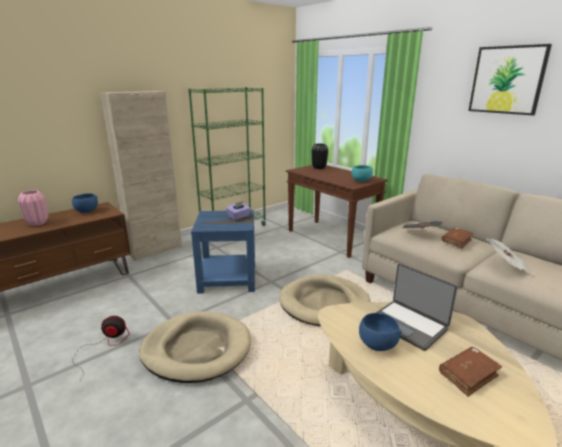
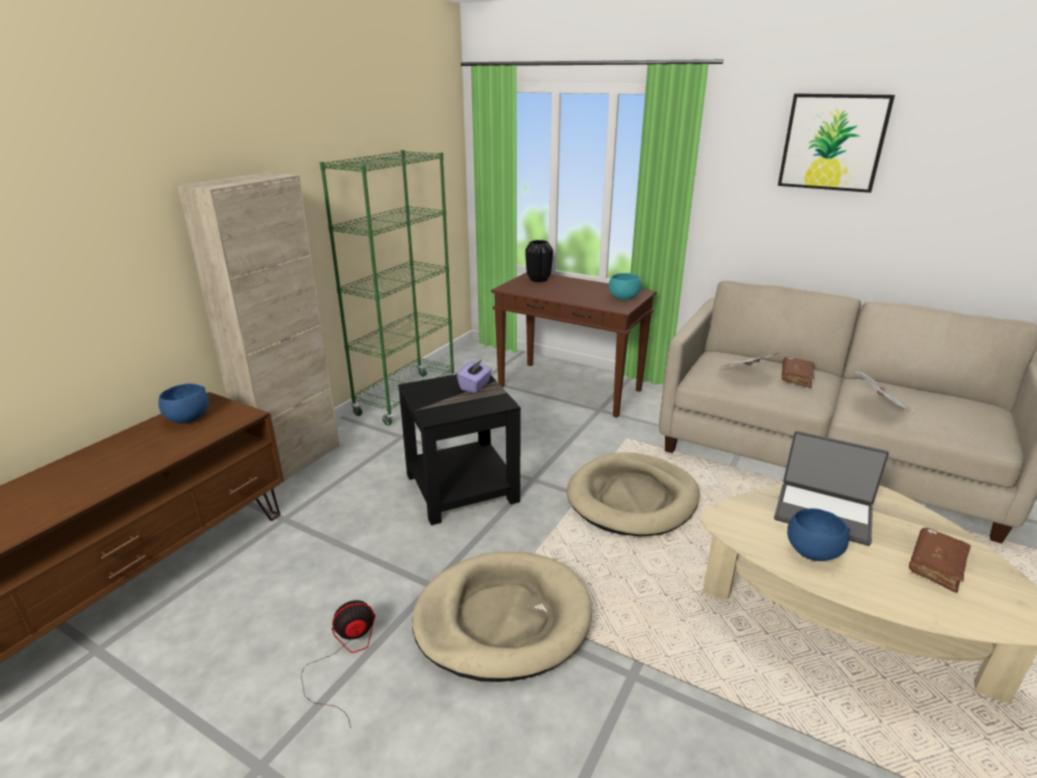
camera: 20 degrees left, 5 degrees up
pink vase [18,190,48,226] -> none
blue side table [191,210,255,294] -> black side table [398,374,521,525]

